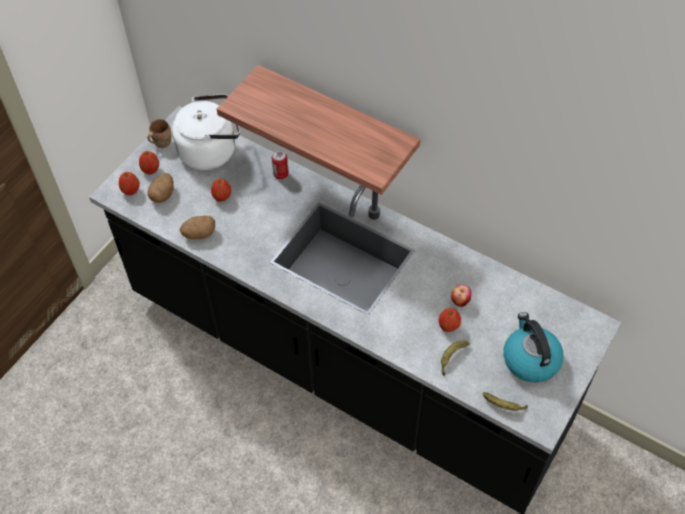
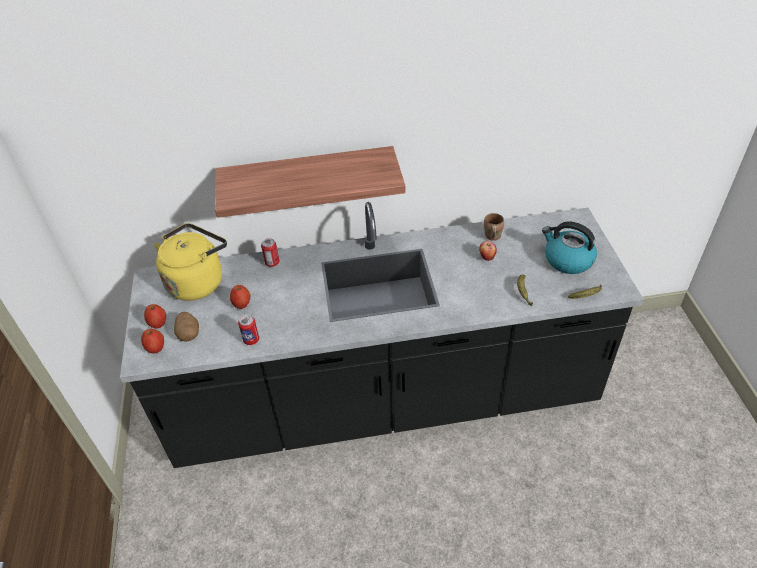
camera: 40 degrees left, 10 degrees down
brown mug [147,119,171,148] -> brown mug moved to [484,213,504,241]
white kettle [172,94,240,170] -> yellow kettle [154,223,227,301]
potato [180,216,215,240] -> can [238,314,259,345]
apple [439,308,461,332] -> none

